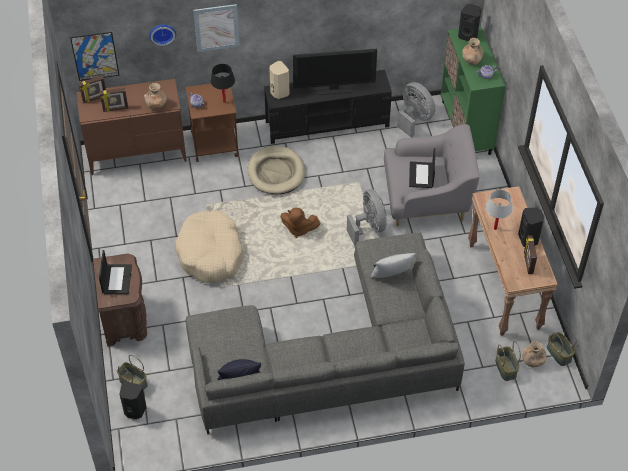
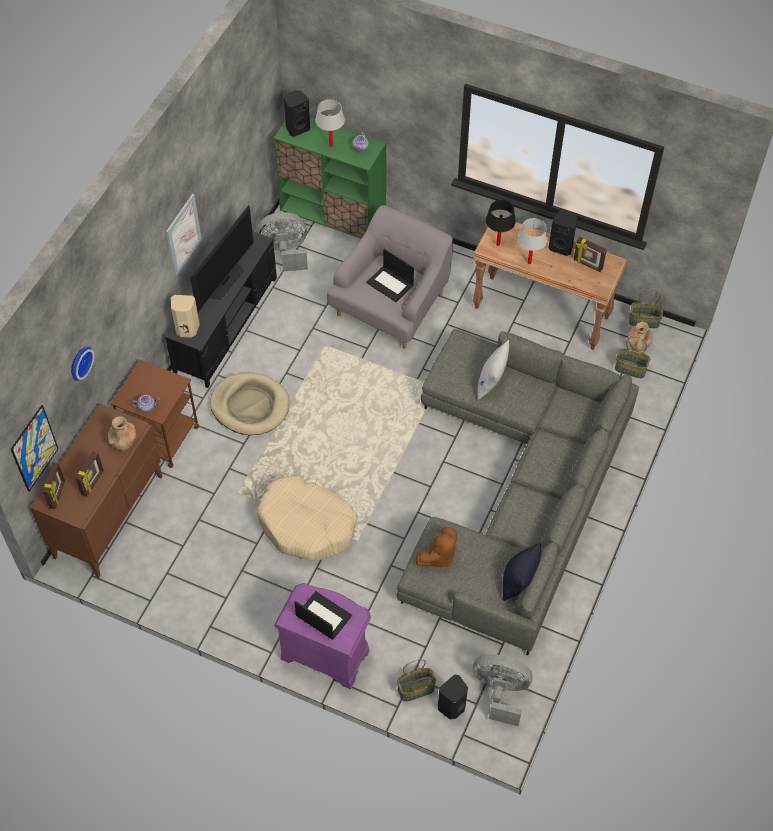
camera: 55 degrees left, 5 degrees up
brown nightstand [93,254,147,346] -> purple nightstand [274,583,371,689]
picture [193,4,240,52] -> picture moved to [166,194,202,276]
black table lamp [211,64,235,103] -> black table lamp moved to [486,200,516,246]
brown plush toy [280,208,320,238] -> brown plush toy moved to [416,526,458,567]
grey fan [347,189,387,246] -> grey fan moved to [472,654,532,726]
brown vase [462,38,483,65] -> white table lamp [315,99,345,147]

